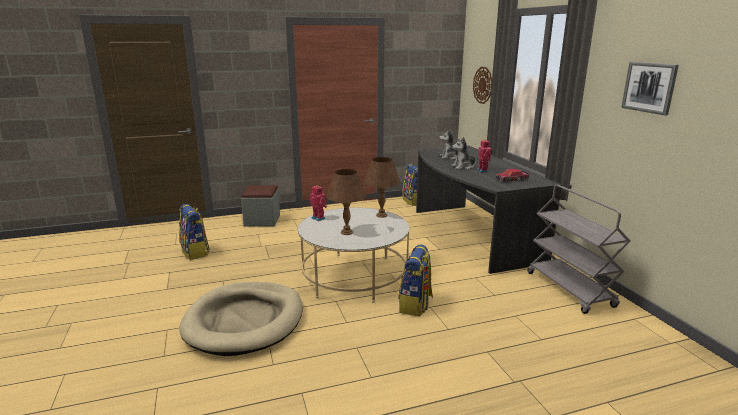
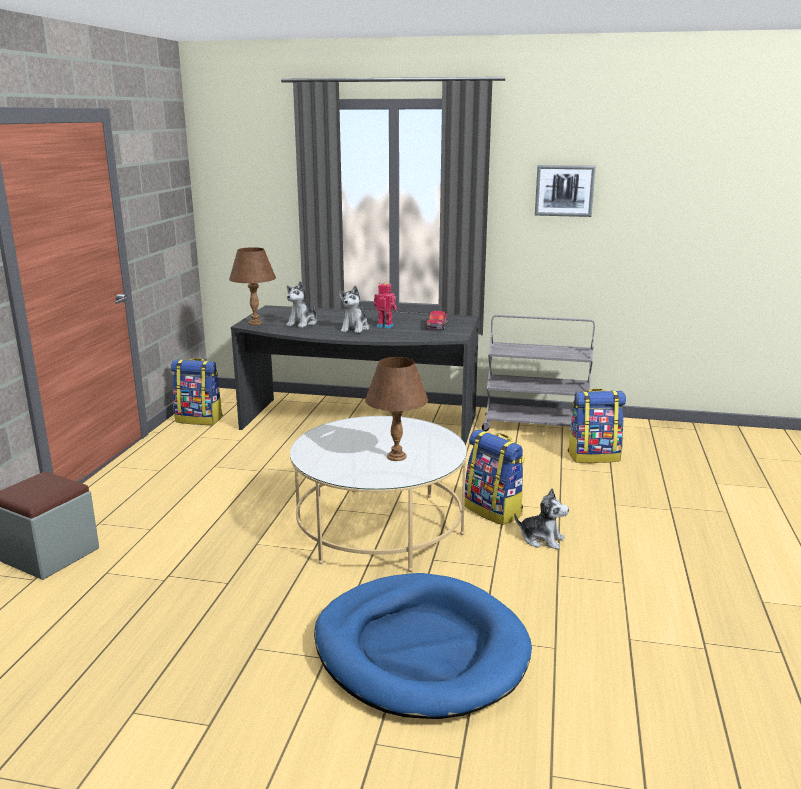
camera: 60 degrees left, 0 degrees up
backpack [179,204,210,260] -> backpack moved to [568,389,626,463]
beige dog bed [179,282,303,356] -> blue dog bed [314,573,532,719]
toy robot [310,185,327,221] -> none
brown table lamp [364,157,400,218] -> brown table lamp moved to [229,247,276,325]
wall clock [473,67,492,104] -> none
none -> plush toy [514,488,569,549]

